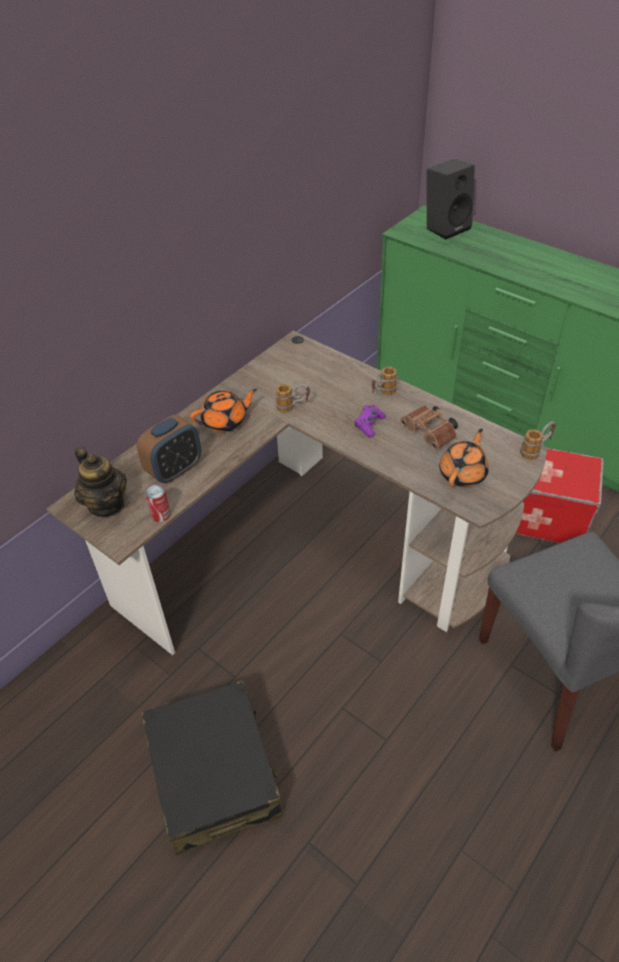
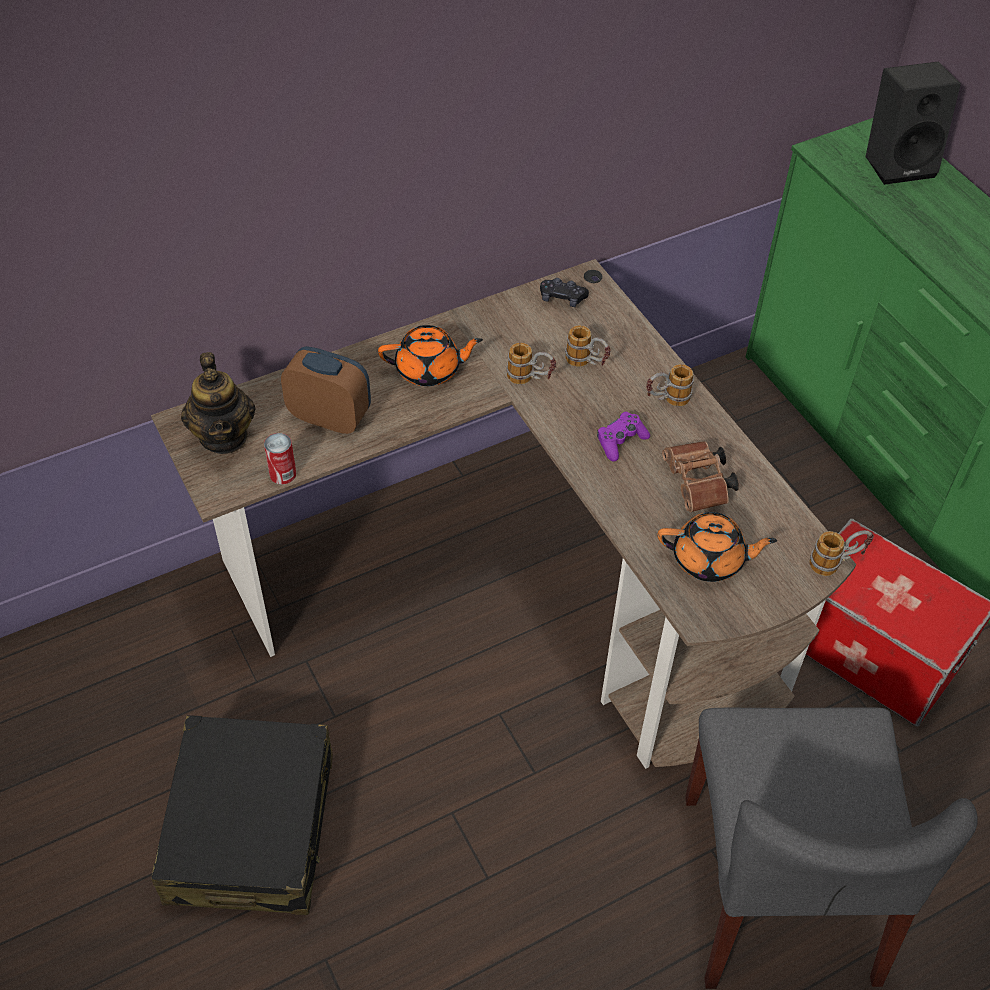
camera: 20 degrees right, 5 degrees up
alarm clock [137,415,201,483] -> alarm clock turned 135 degrees counterclockwise [281,346,371,434]
orange teapot [439,428,489,487] -> orange teapot turned 45 degrees clockwise [657,512,777,582]
none -> black game controller [540,278,589,307]
none -> mug [565,325,611,367]

